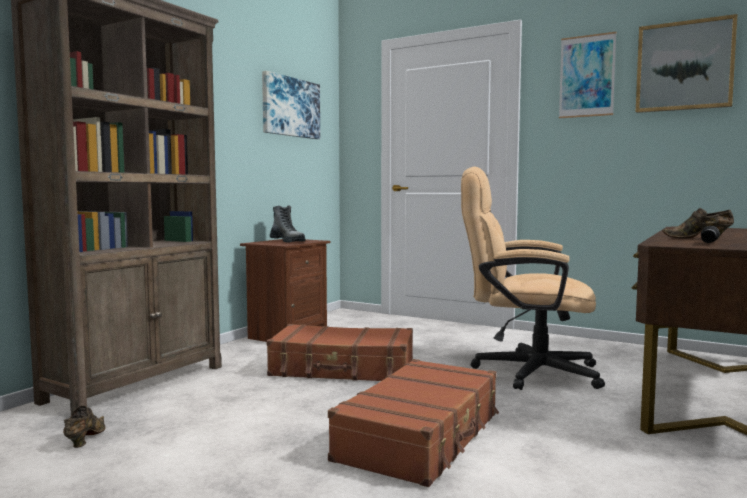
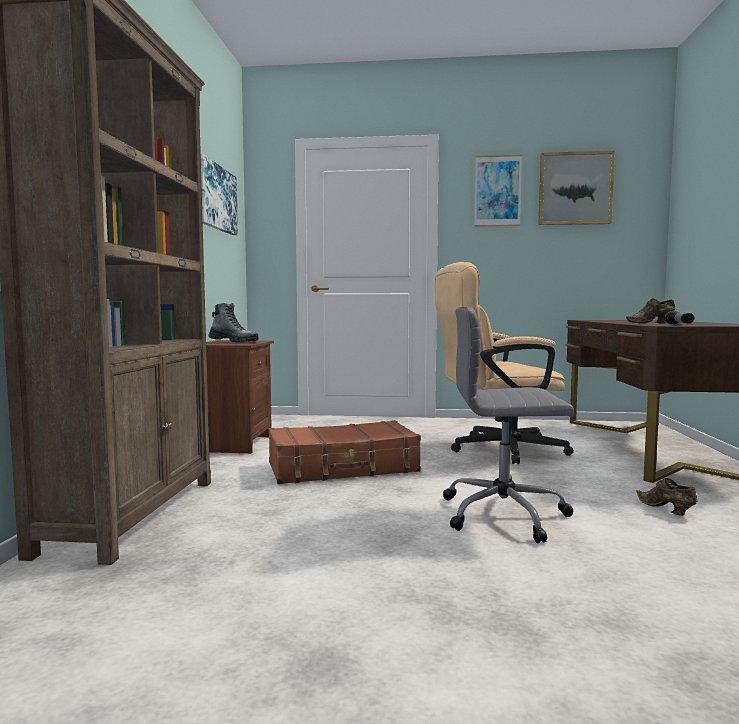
camera: 25 degrees left, 0 degrees up
brown shoe [63,406,105,448] -> brown shoe moved to [636,478,697,516]
brown suitcase [328,359,499,487] -> grey office chair [443,307,574,543]

